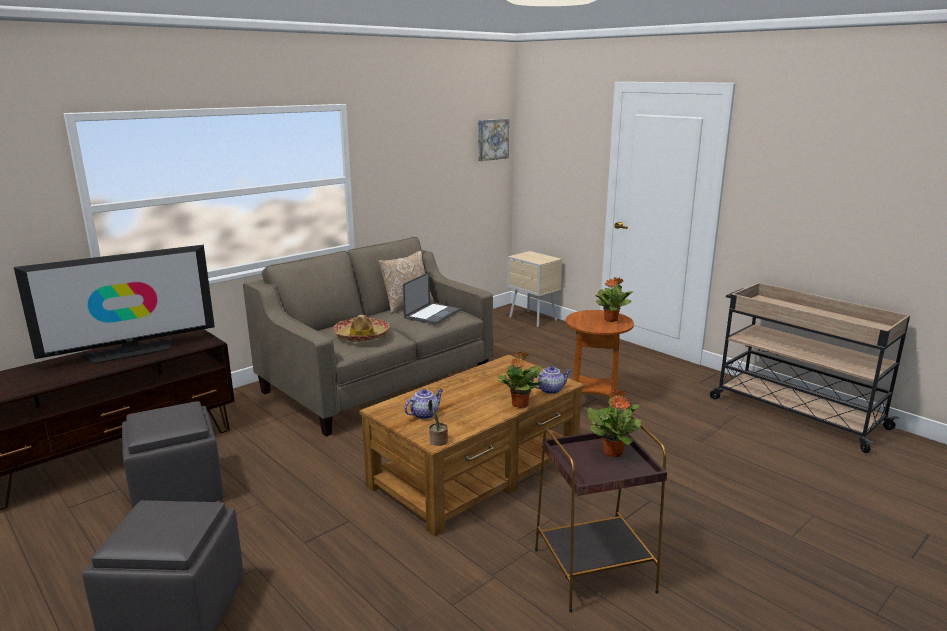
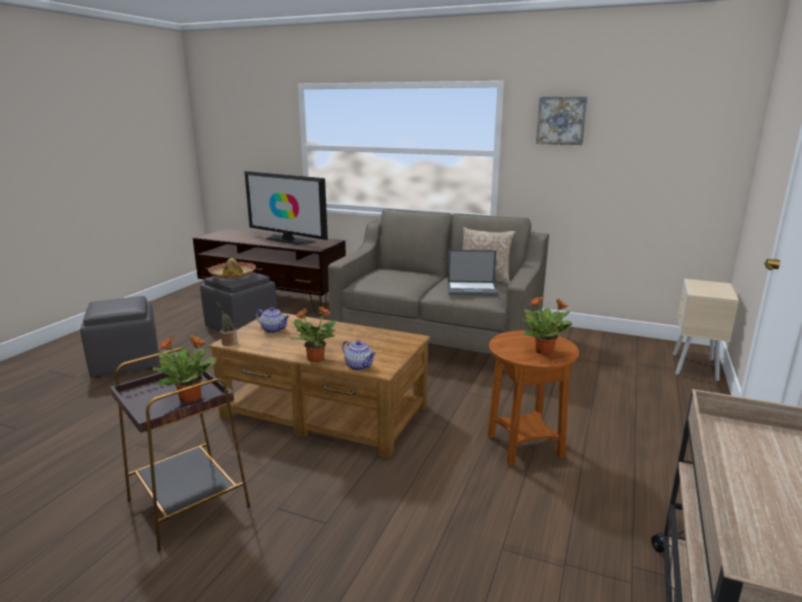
camera: 65 degrees right, 0 degrees up
hat [333,315,390,342] -> hat moved to [208,258,256,279]
picture [478,119,509,161] -> picture moved to [536,97,587,145]

